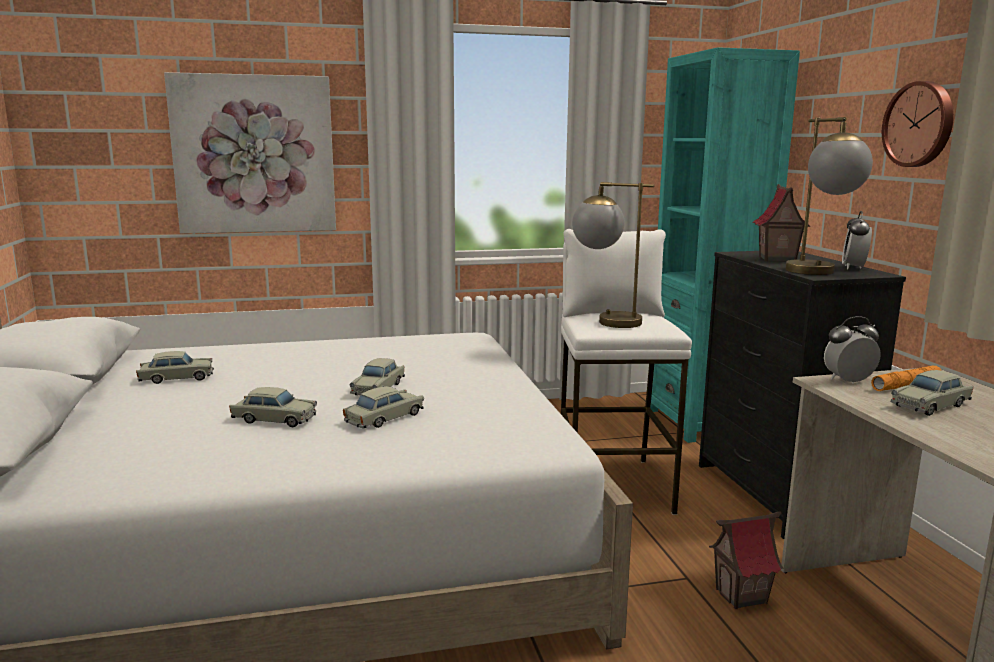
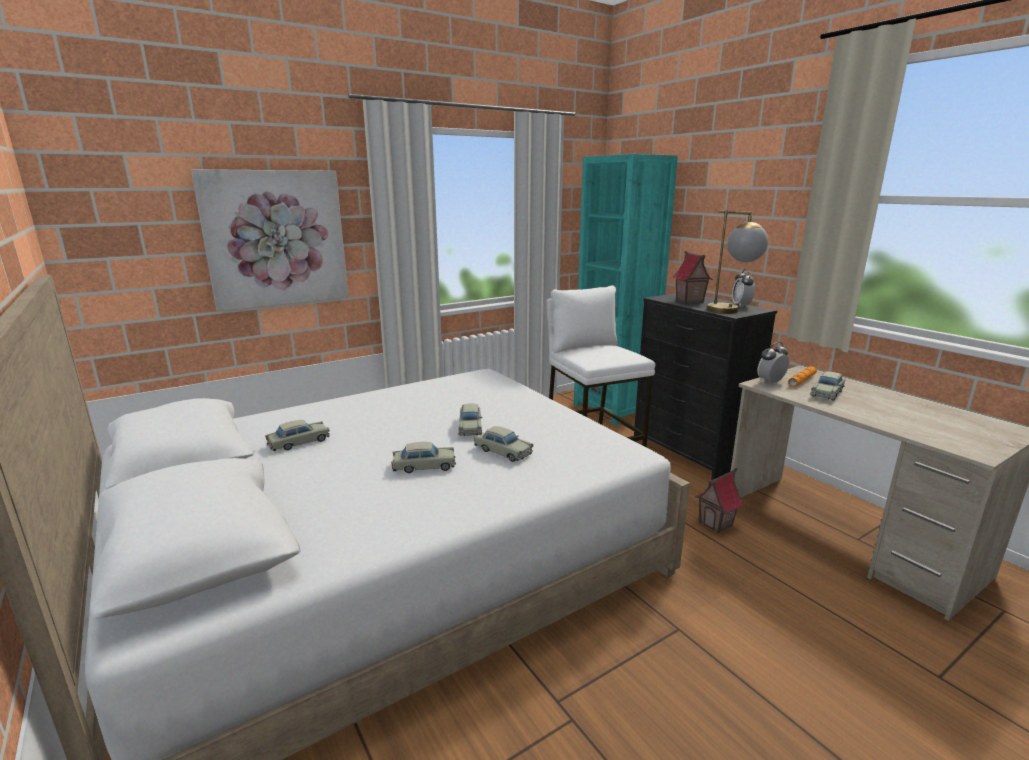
camera: 20 degrees left, 5 degrees up
beige toy car [343,386,424,428] -> beige toy car turned 105 degrees clockwise [474,426,533,462]
table lamp [572,182,654,328] -> none
wall clock [882,81,954,167] -> none

